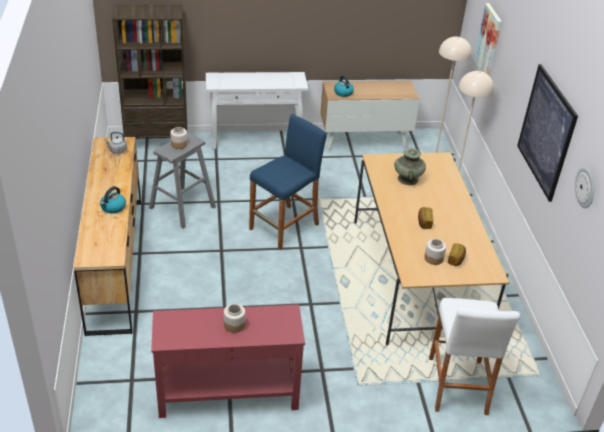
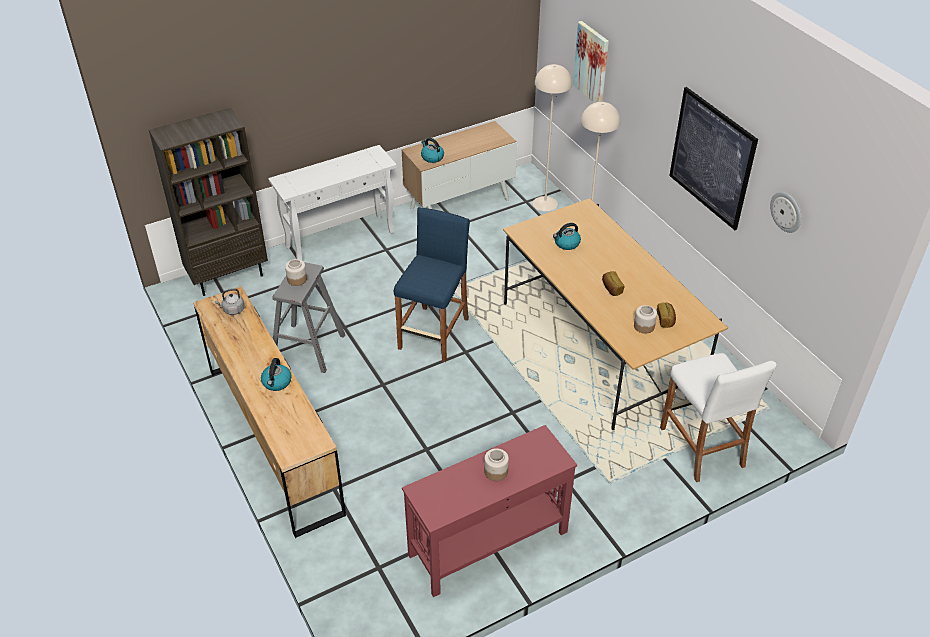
camera: 20 degrees left, 5 degrees up
turquoise vase [394,148,426,185] -> kettle [553,223,581,250]

